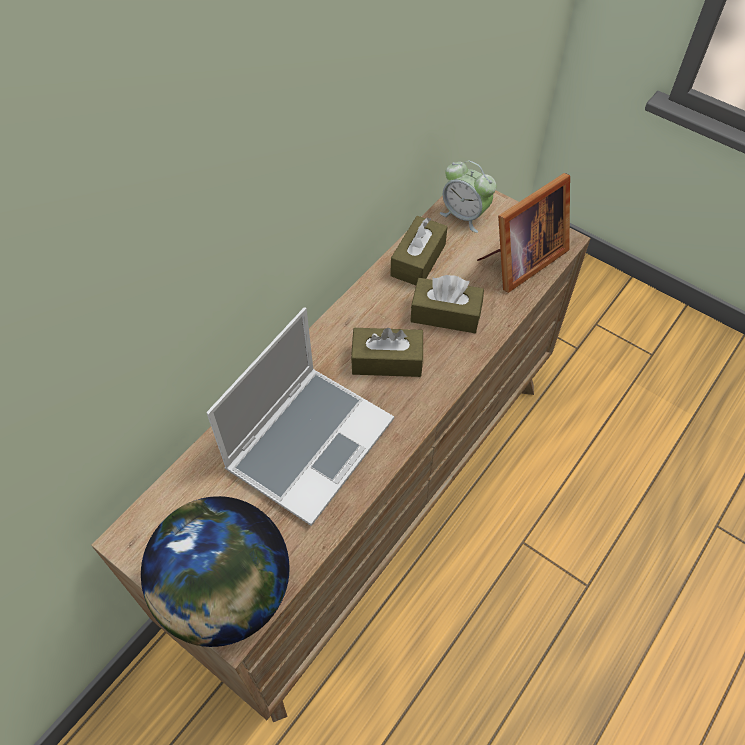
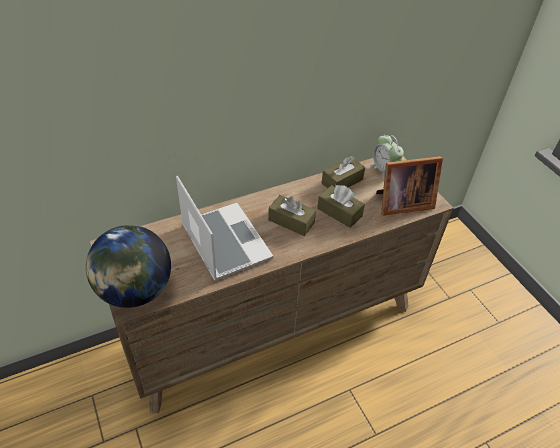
camera: 25 degrees right, 10 degrees down
laptop [206,307,394,526] -> laptop turned 90 degrees counterclockwise [176,176,274,281]

